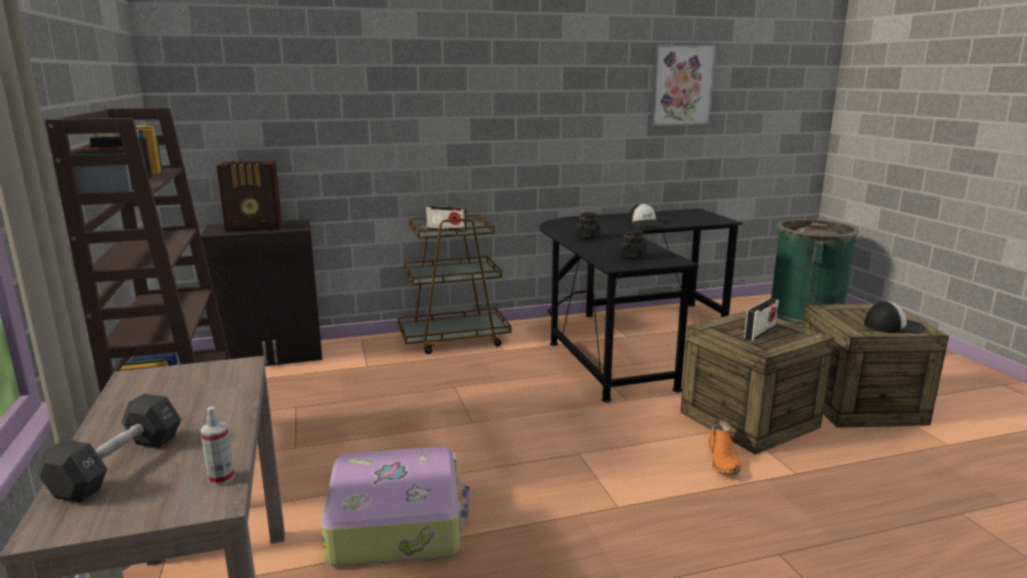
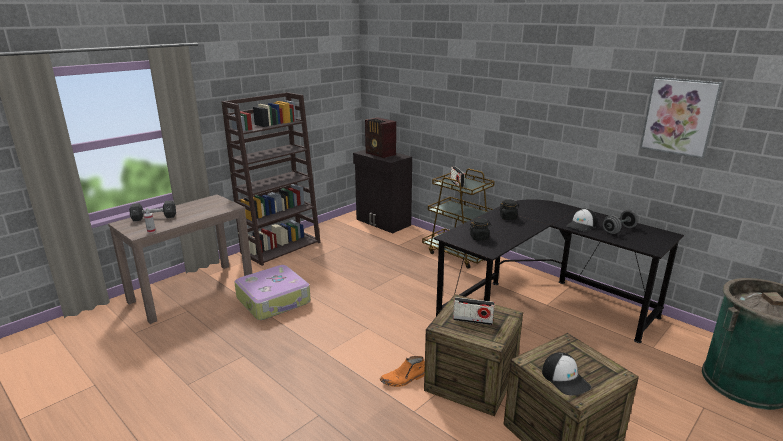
camera: 60 degrees right, 5 degrees up
none -> grey dumbbell [603,210,639,234]

